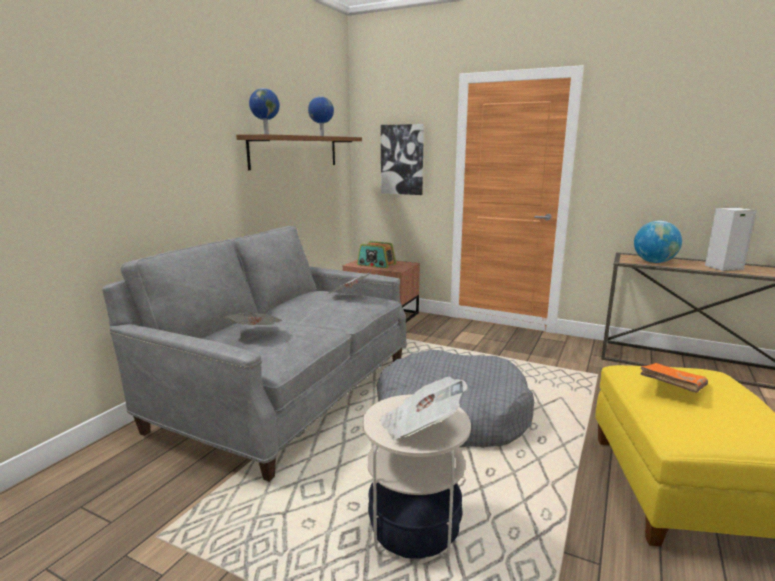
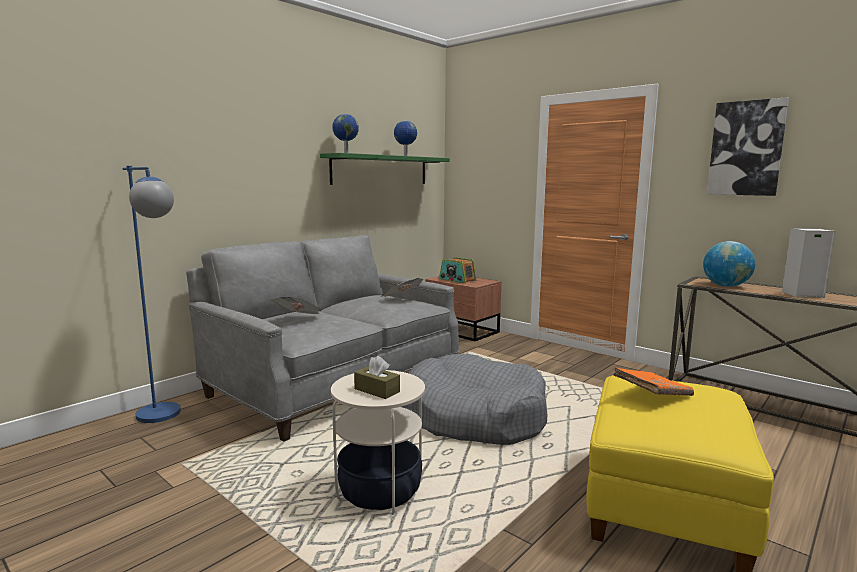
camera: 15 degrees right, 5 degrees down
brown shelf [236,134,362,170] -> green shelf [320,153,450,185]
newspaper [379,376,468,440] -> brown tissue box [354,356,400,399]
picture [381,124,424,195] -> picture moved to [707,97,789,196]
none -> blue floor lamp [122,166,181,423]

